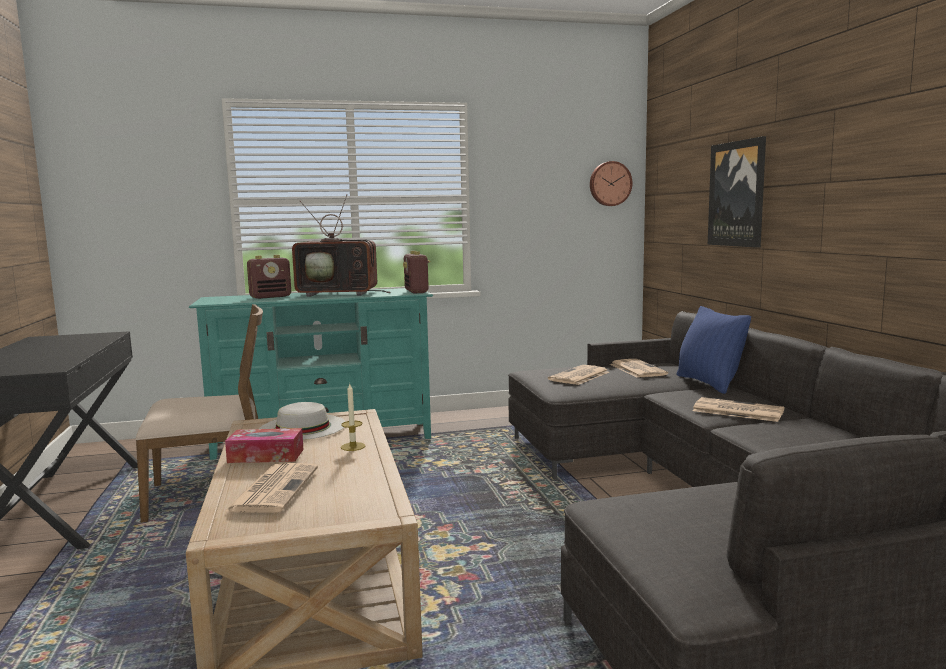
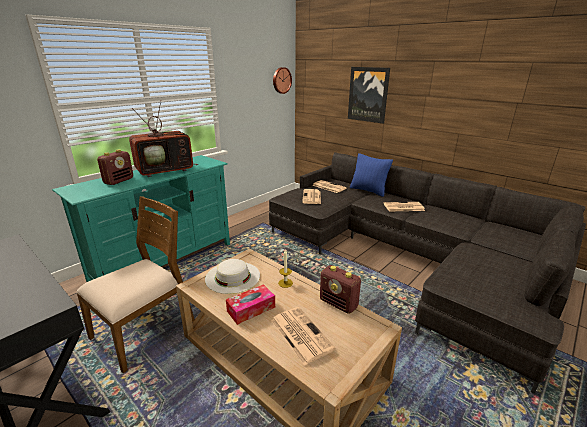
camera: 35 degrees left, 15 degrees up
radio [403,251,430,294] -> radio moved to [320,265,361,314]

